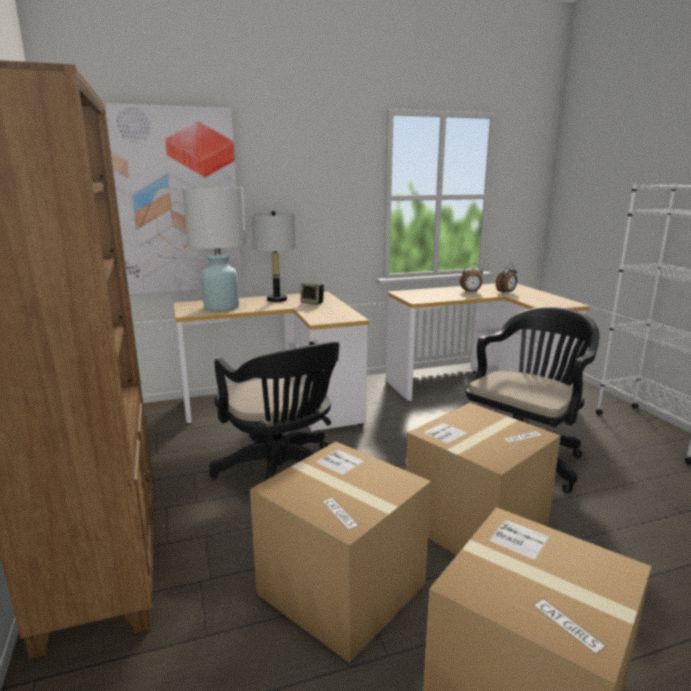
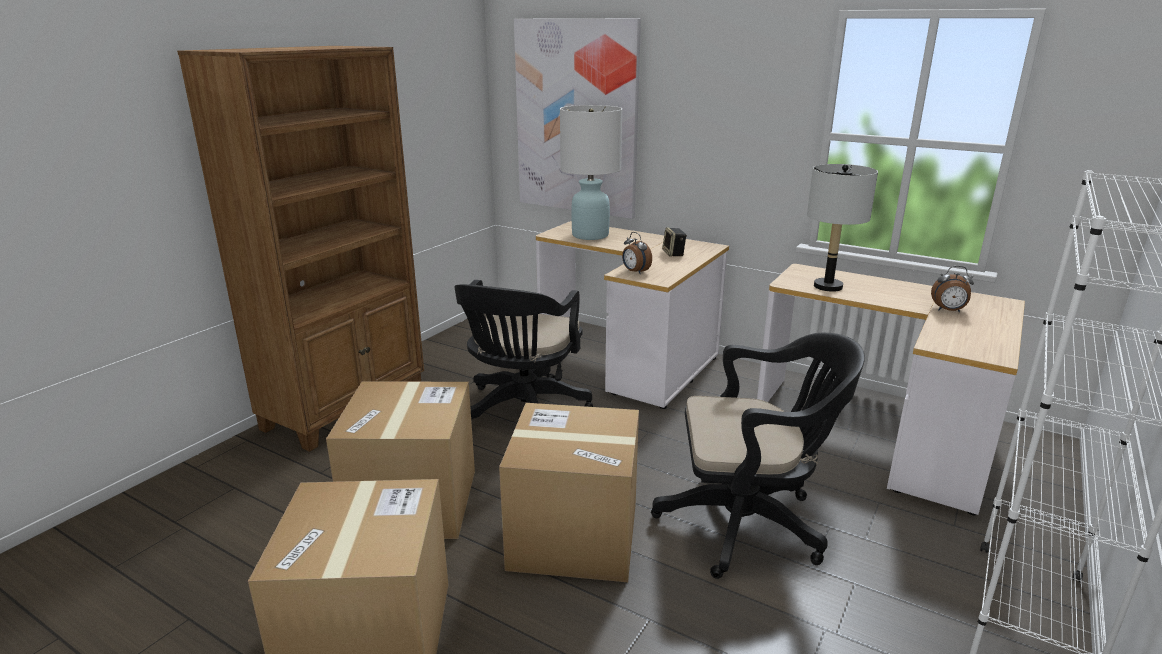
camera: 50 degrees right, 5 degrees up
grey table lamp [252,211,296,302] -> grey table lamp moved to [807,164,878,292]
alarm clock [460,263,483,293] -> alarm clock moved to [622,232,652,274]

